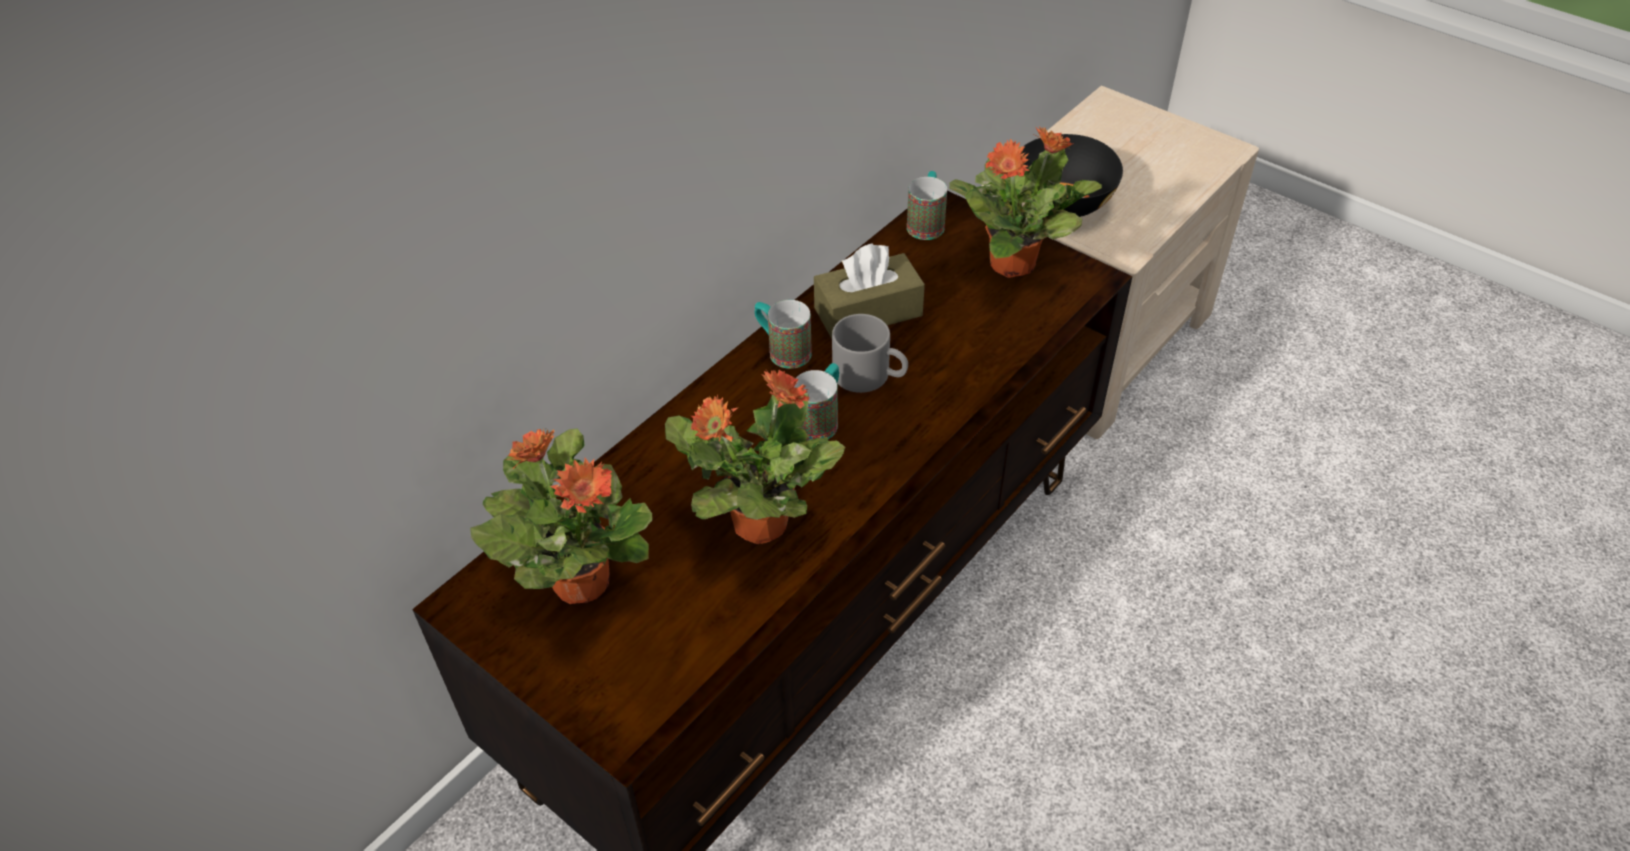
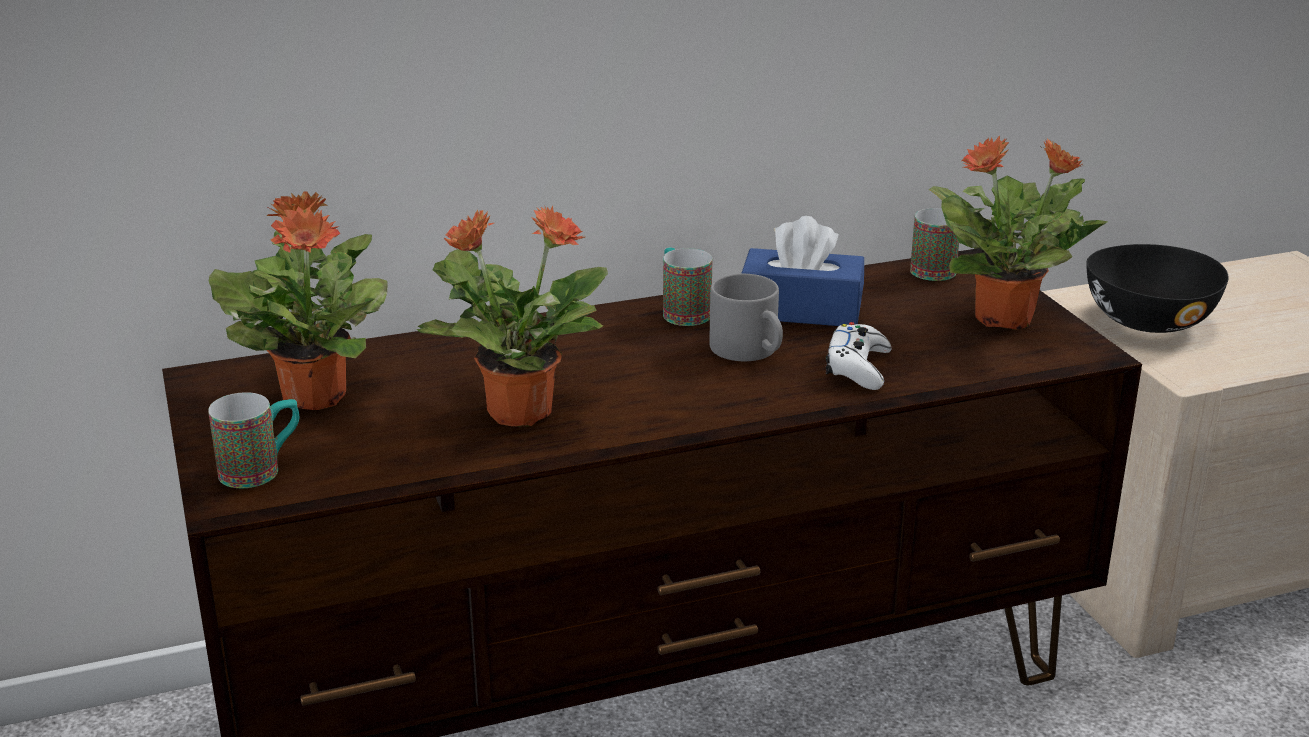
camera: 30 degrees right, 20 degrees down
mug [794,363,839,441] -> mug moved to [208,392,299,488]
brown tissue box [814,243,925,339] -> blue tissue box [742,216,864,326]
none -> white game controller [826,322,892,390]

